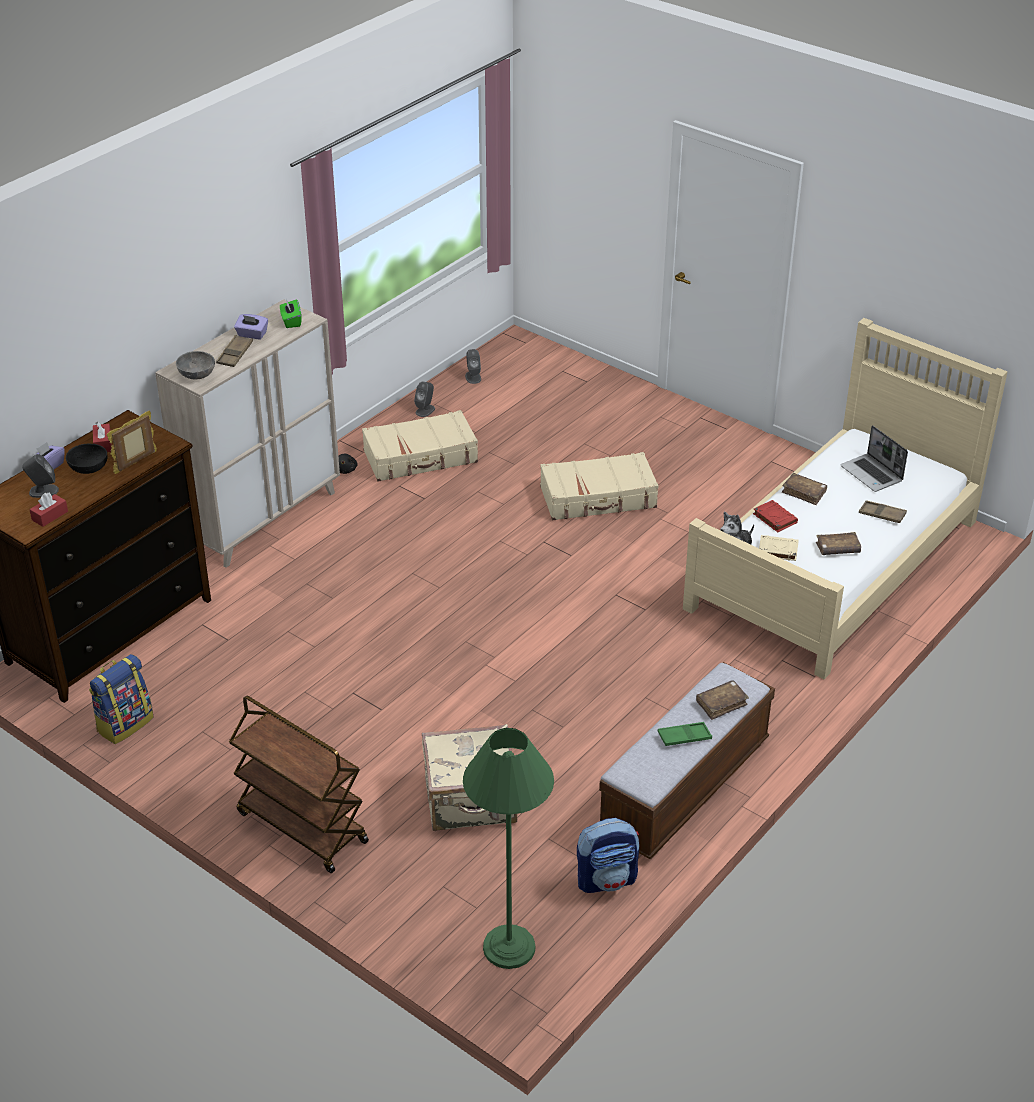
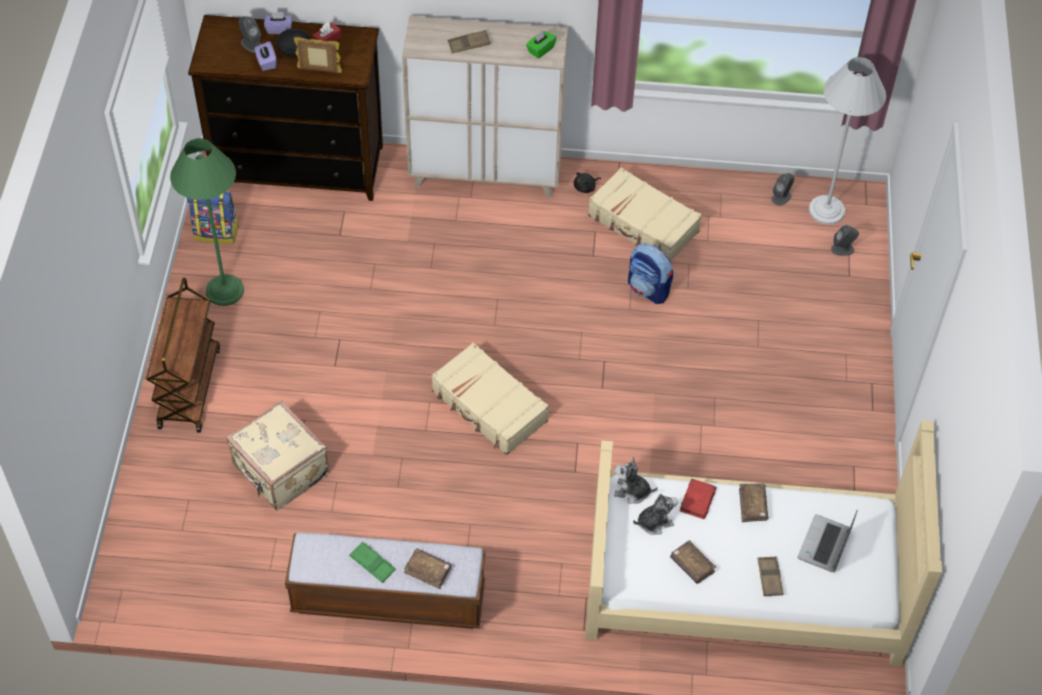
camera: 55 degrees right, 15 degrees up
red tissue box [29,492,68,527] -> none
grey bowl [176,351,215,380] -> none
purple tissue box [234,314,268,339] -> purple tissue box moved to [254,41,277,71]
grey speaker [414,382,435,417] -> grey speaker moved to [831,225,859,256]
green floor lamp [463,728,554,969] -> green floor lamp moved to [170,138,244,306]
beige suitcase [540,452,659,520] -> beige suitcase moved to [431,343,549,455]
backpack [577,818,639,893] -> backpack moved to [628,243,673,304]
beige book [759,535,799,561] -> plush toy [633,493,678,535]
none -> white floor lamp [809,57,886,225]

